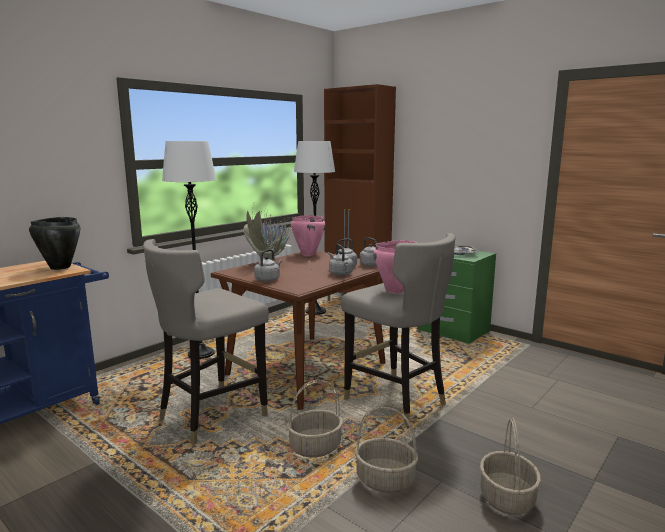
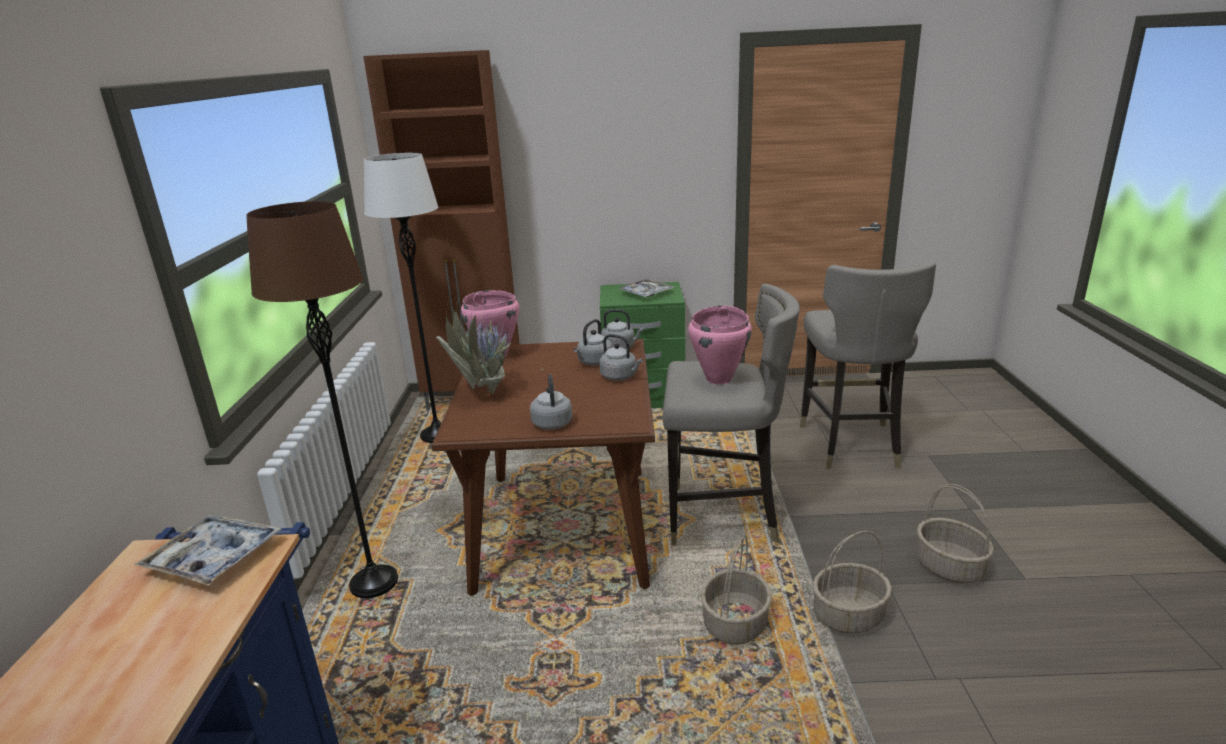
camera: 40 degrees left, 10 degrees up
black cooking pot [29,217,80,270] -> tray [134,514,281,586]
grey stool [143,239,269,445] -> grey stool moved to [800,261,936,469]
white floor lamp [162,141,217,359] -> brown floor lamp [246,201,398,598]

